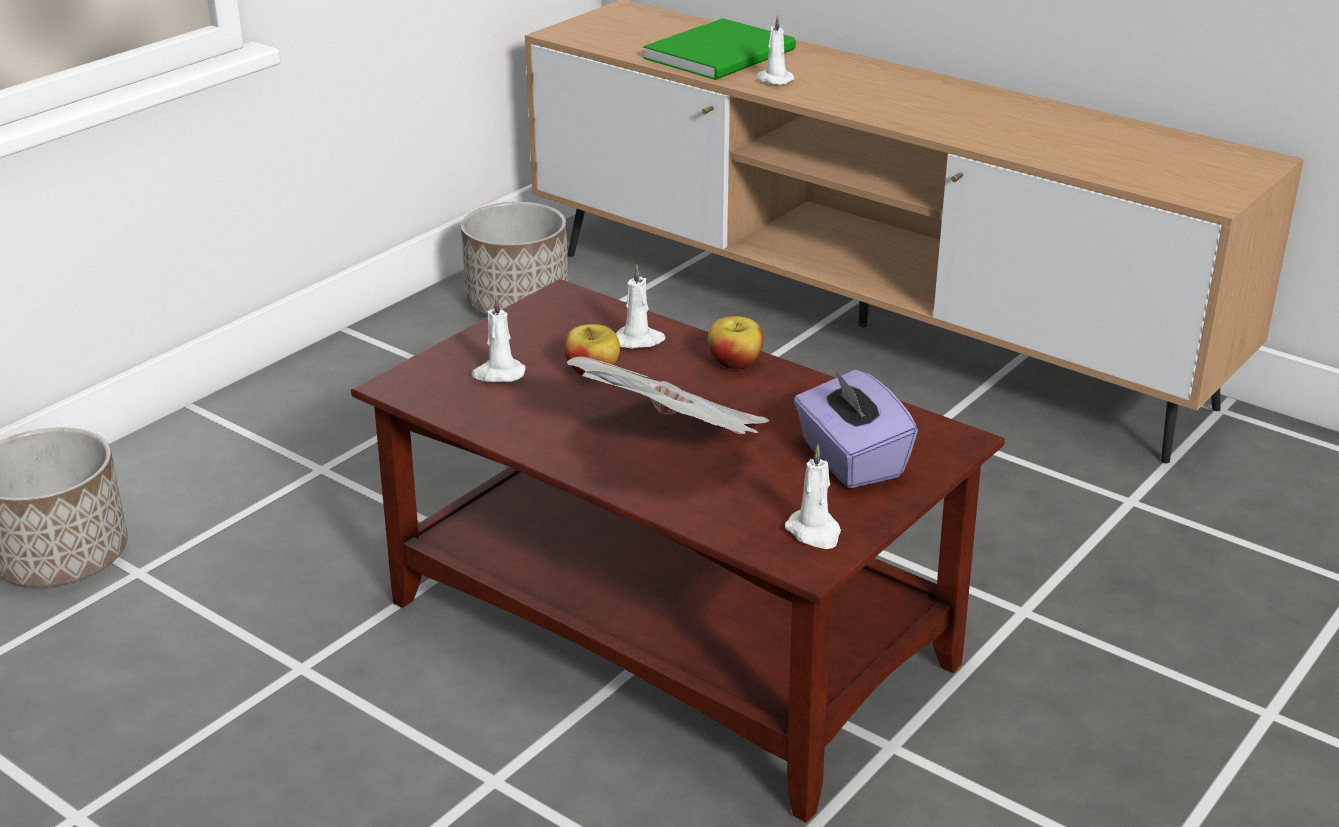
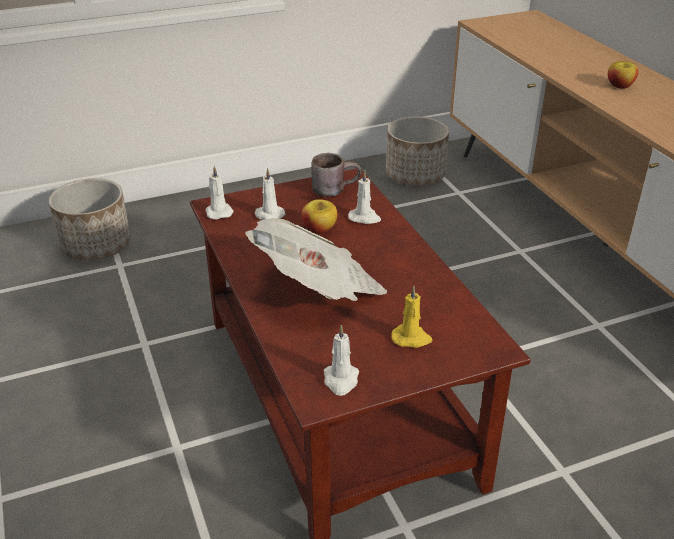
camera: 30 degrees right, 5 degrees up
green book [643,18,796,80] -> none
apple [708,316,764,369] -> apple moved to [608,61,638,89]
white candle [756,15,794,85] -> white candle moved to [205,166,234,220]
purple tissue box [794,367,918,488] -> yellow candle [391,285,432,348]
none -> brown mug [311,153,361,197]

